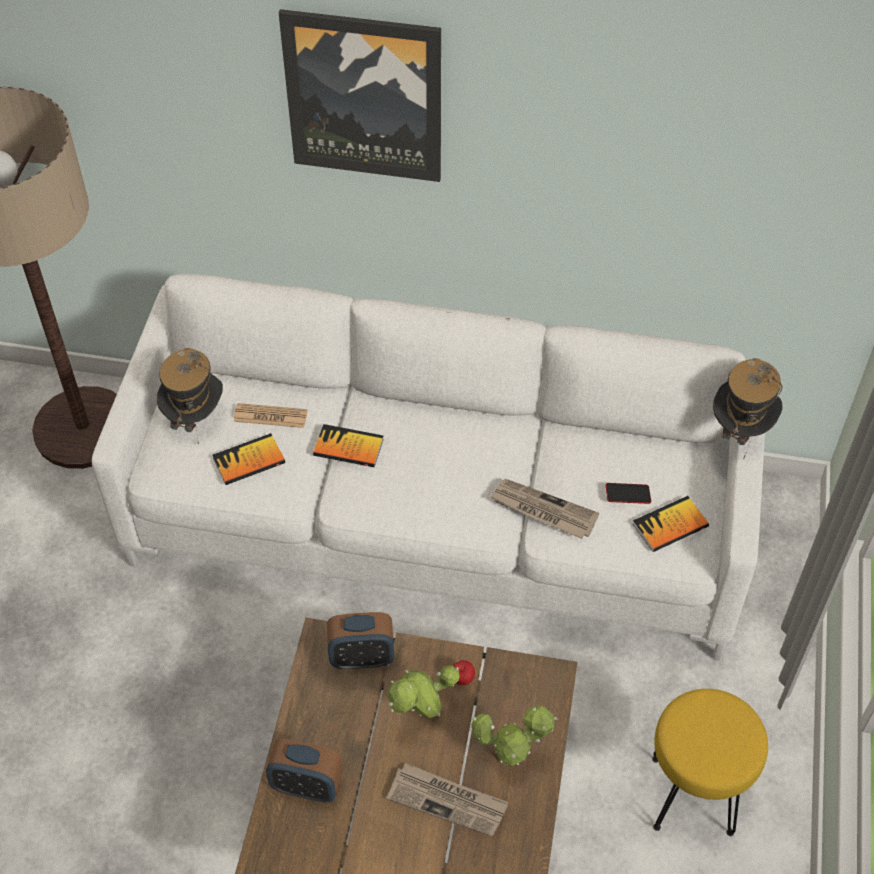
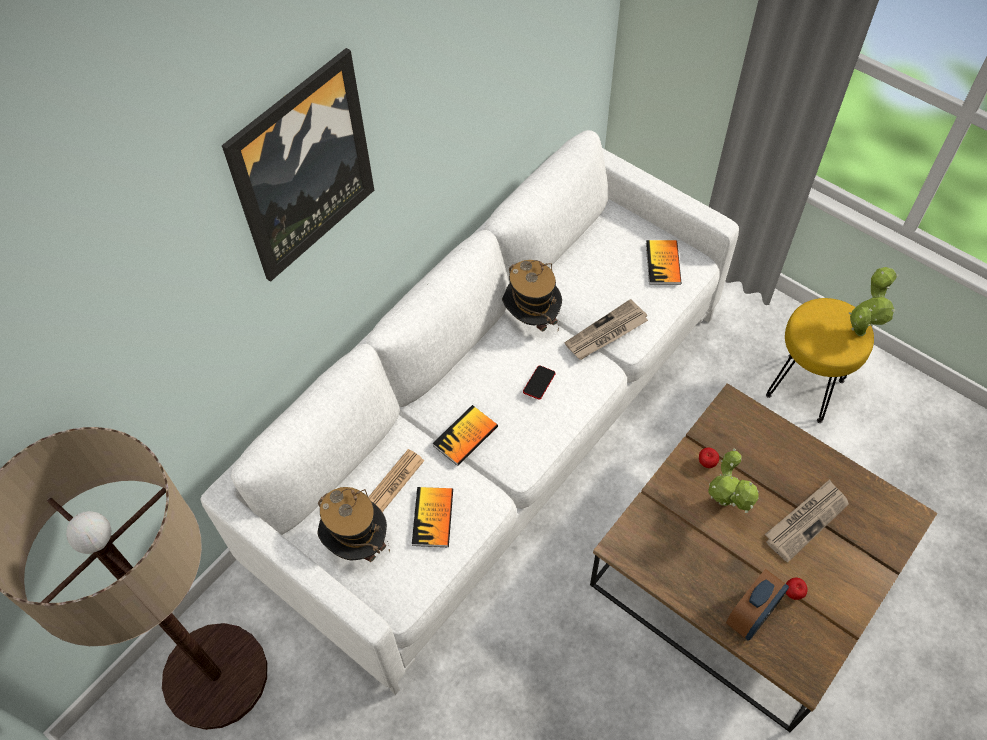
camera: 60 degrees left, 5 degrees up
alarm clock [327,612,394,669] -> none
potted plant [472,706,558,766] -> potted plant moved to [849,267,898,336]
phone [605,483,651,504] -> phone moved to [523,365,556,399]
hat [713,358,783,458] -> hat moved to [502,260,562,332]
none -> apple [786,578,808,600]

